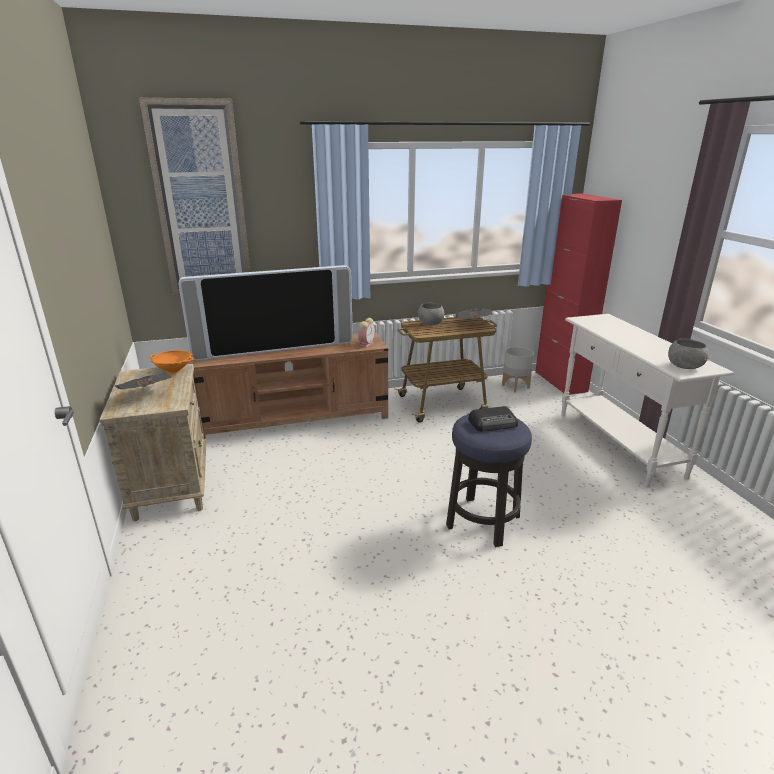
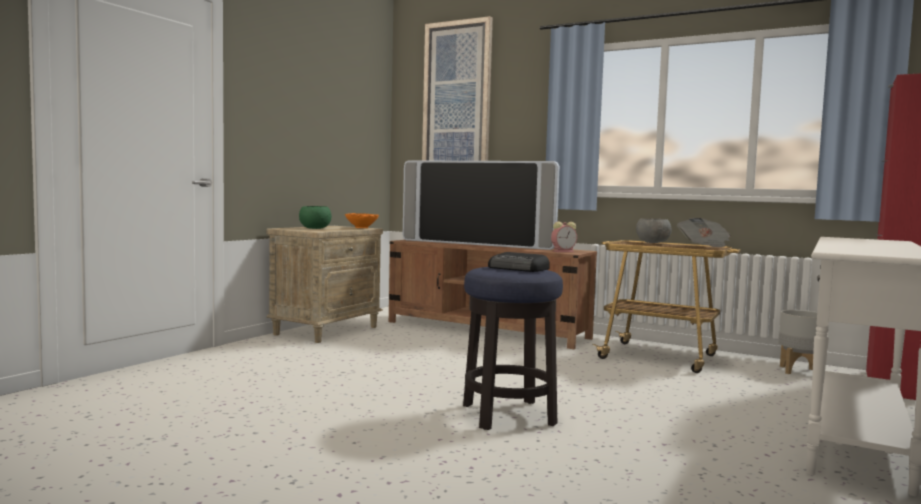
camera: 45 degrees right, 20 degrees down
newspaper [114,374,171,390] -> green bowl [299,206,331,229]
grey bowl [668,339,709,369] -> none

